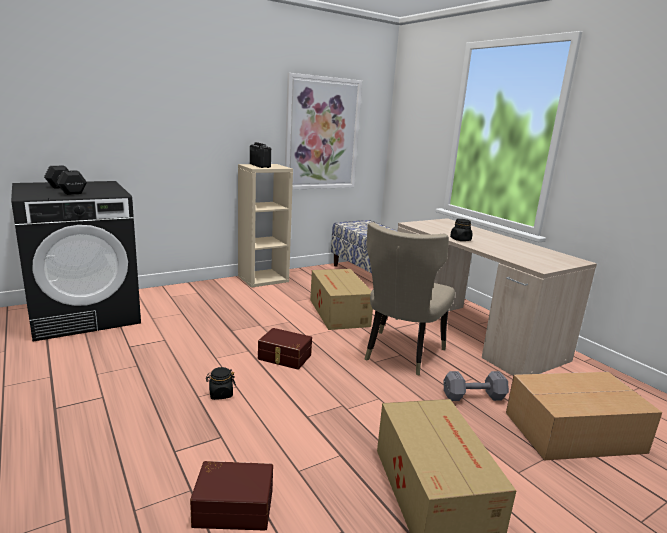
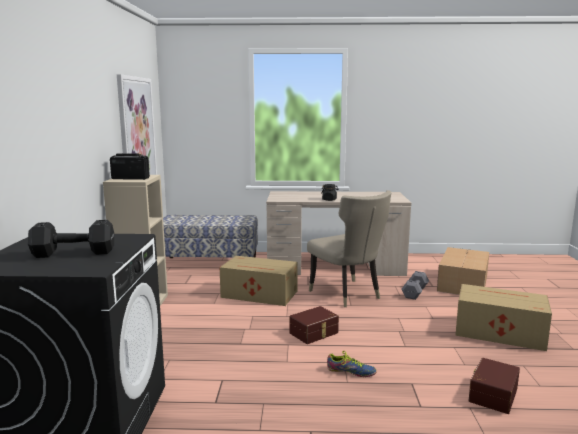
camera: 55 degrees left, 5 degrees down
black jar [206,367,236,400] -> shoe [327,351,377,377]

